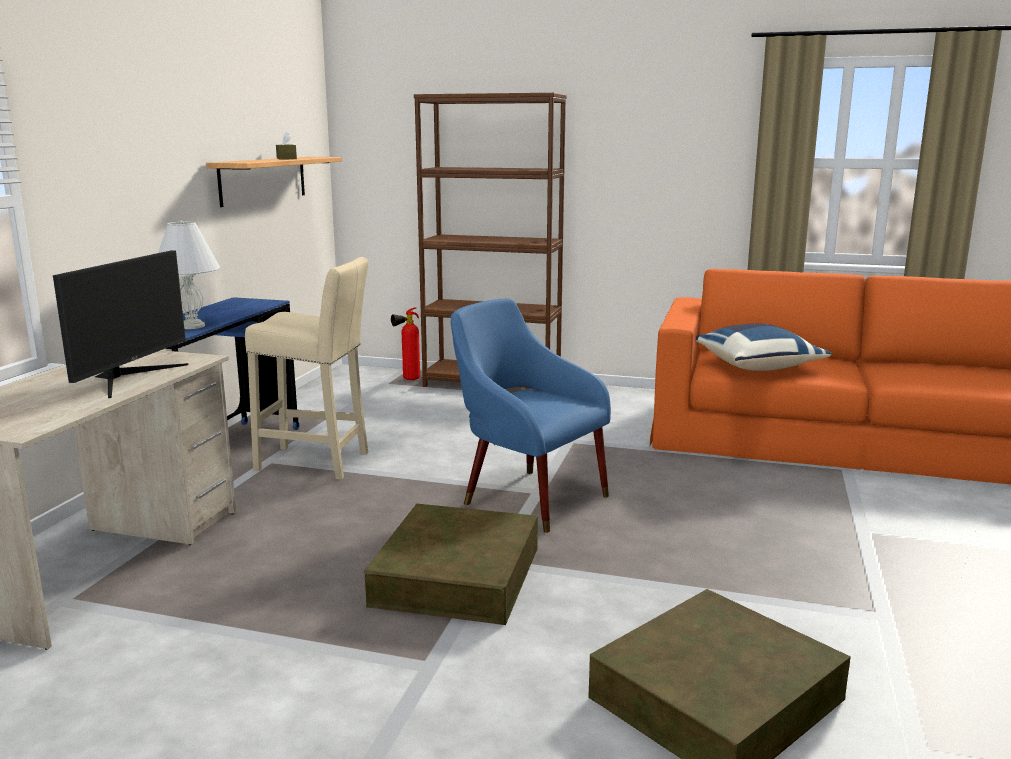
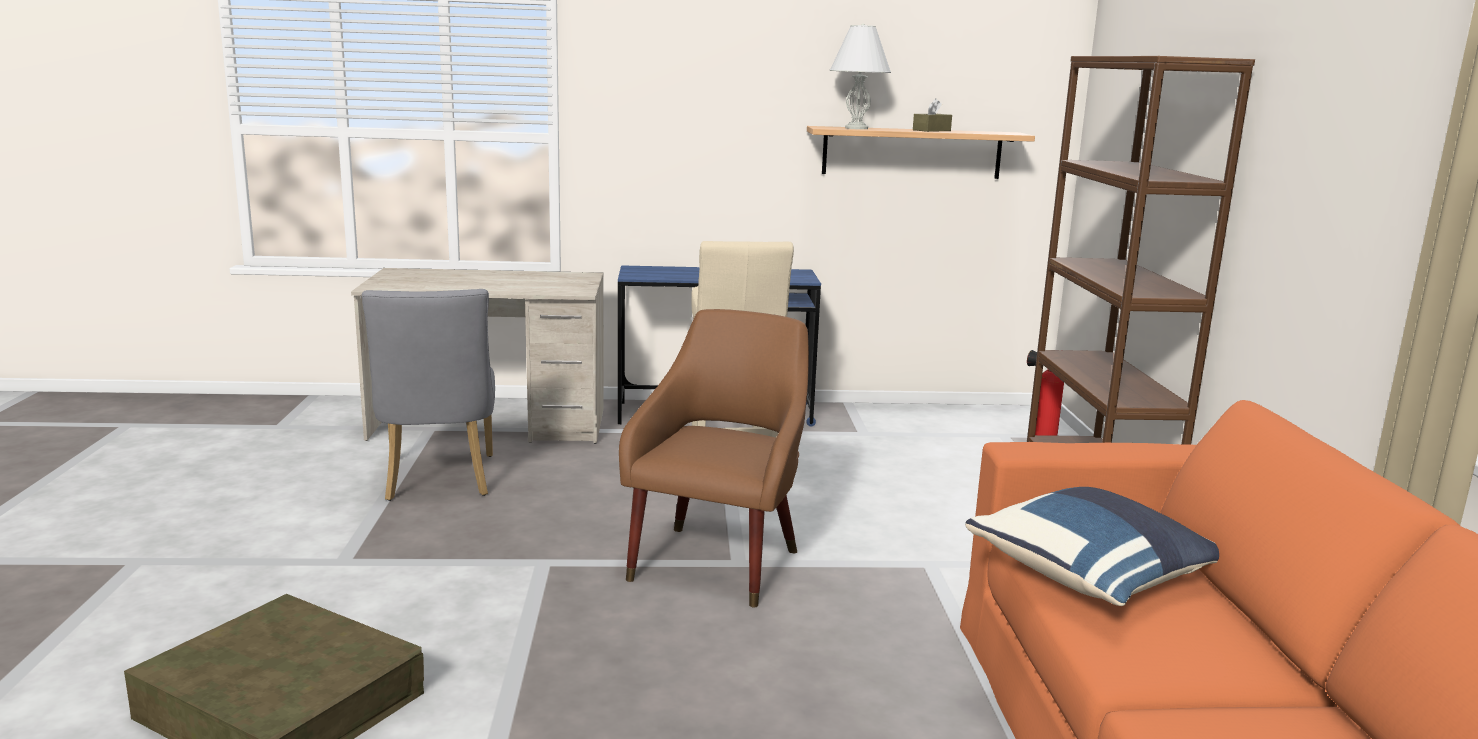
camera: 70 degrees right, 0 degrees up
monitor [53,250,189,398] -> none
white table lamp [158,220,220,329] -> white table lamp moved to [830,23,891,129]
brown storage box [364,504,538,625] -> none
blue armchair [451,299,611,533] -> brown armchair [619,309,809,608]
none -> grey chair [362,289,495,501]

